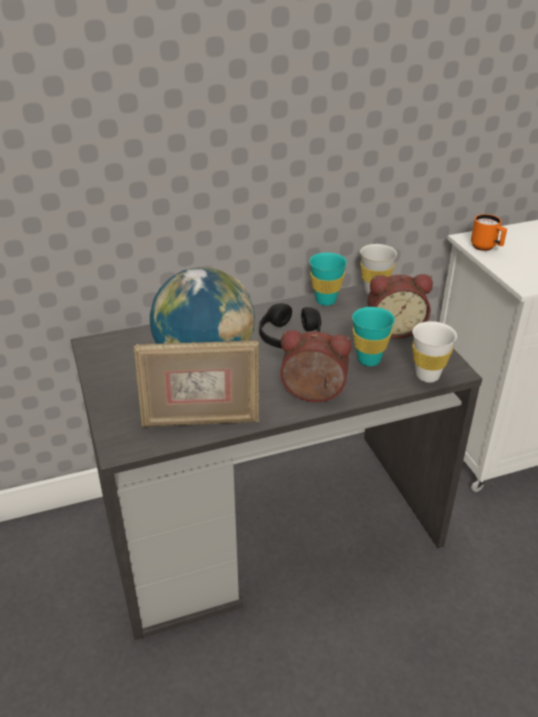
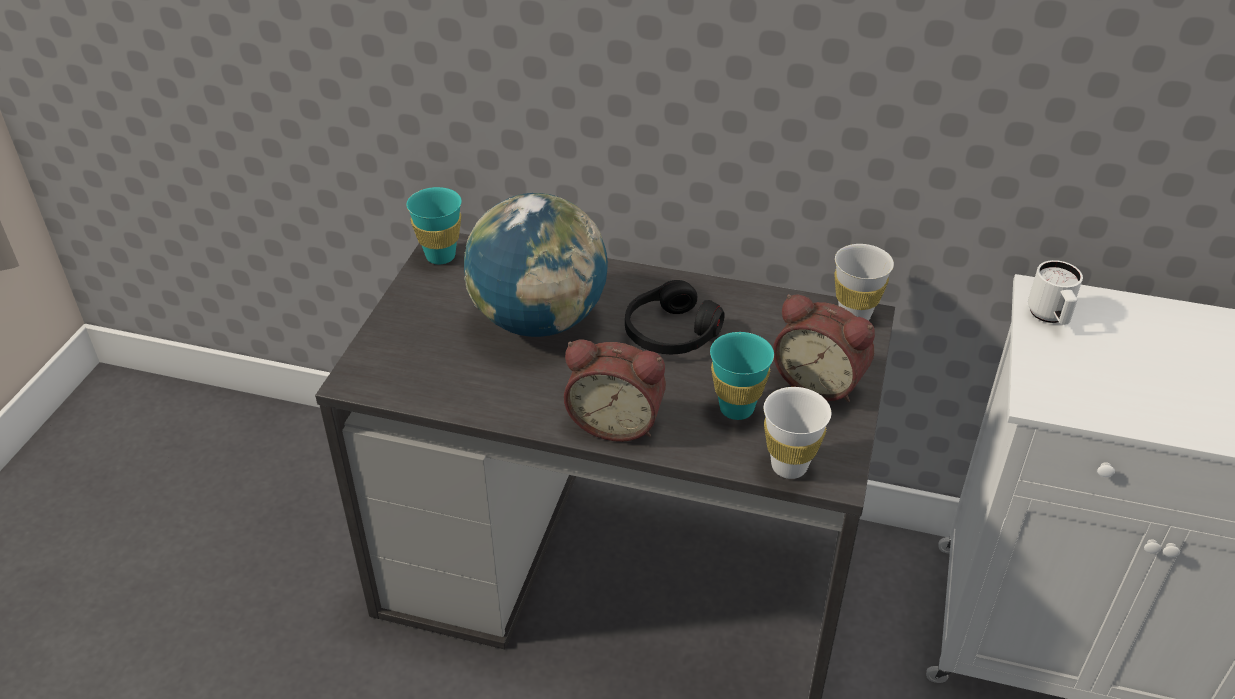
camera: 35 degrees right, 5 degrees up
picture frame [133,340,259,427] -> none
alarm clock [280,330,352,402] -> alarm clock turned 150 degrees clockwise [564,340,666,442]
turquoise cup [309,252,347,306] -> turquoise cup moved to [407,187,462,264]
orange mug [471,214,507,251] -> white mug [1028,260,1083,325]

